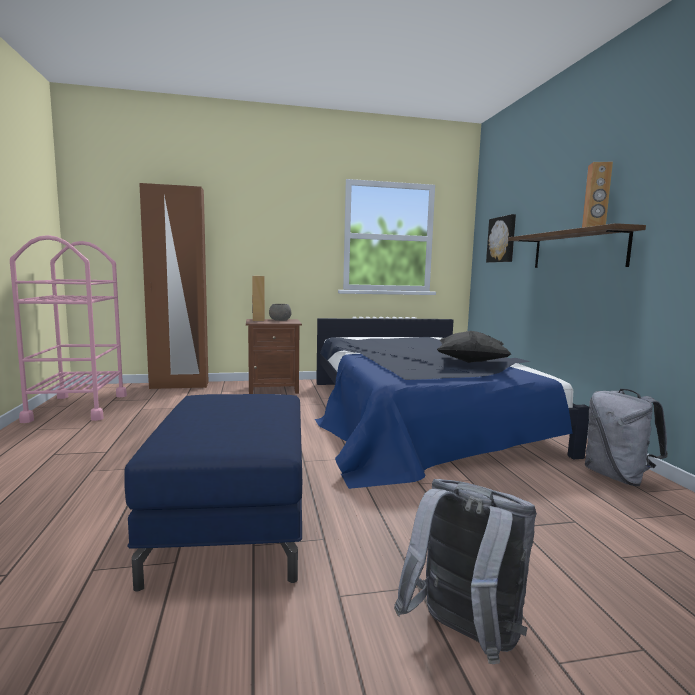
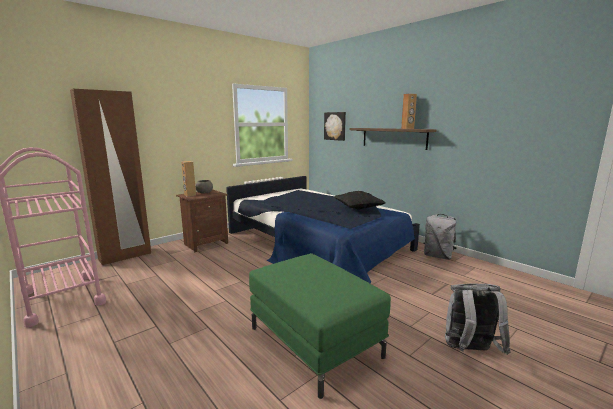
camera: 30 degrees left, 5 degrees up
blue ottoman [124,394,302,591] -> green ottoman [249,253,391,399]

